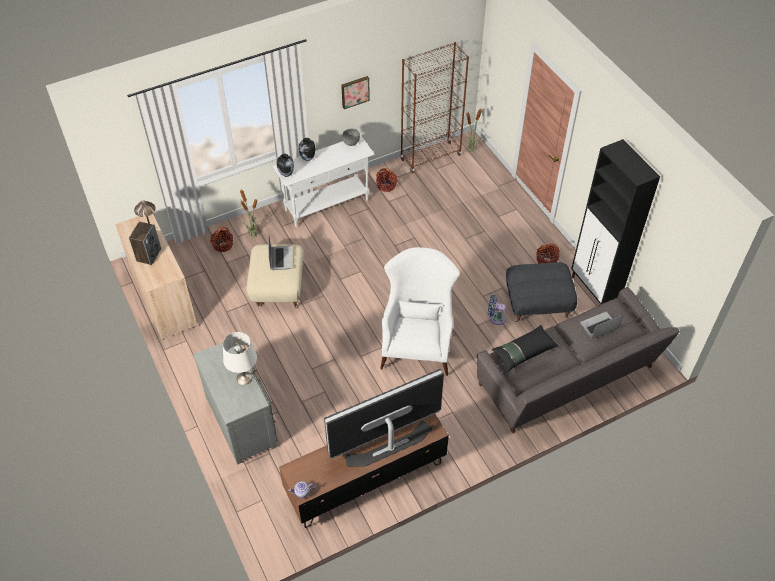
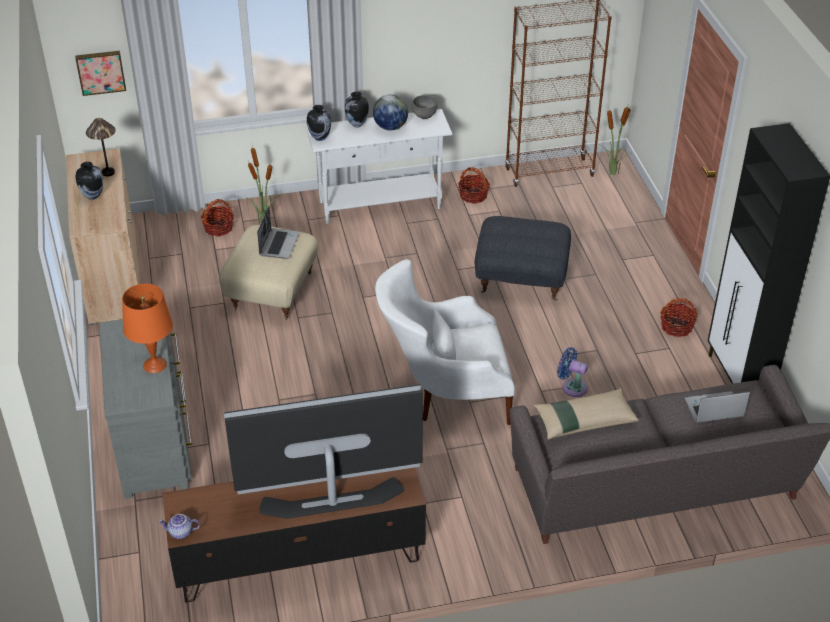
camera: 15 degrees right, 10 degrees down
speaker [129,222,161,265] -> vase [76,162,103,200]
white table lamp [223,332,257,385] -> orange table lamp [122,284,173,373]
picture [341,76,370,109] -> picture moved to [75,51,126,96]
white armchair [380,247,460,376] -> white armchair turned 120 degrees counterclockwise [375,259,515,425]
black pillow [492,325,559,372] -> beige pillow [534,388,639,439]
grey ottoman [506,262,577,322] -> grey ottoman moved to [475,216,571,301]
none -> globe [373,94,408,131]

